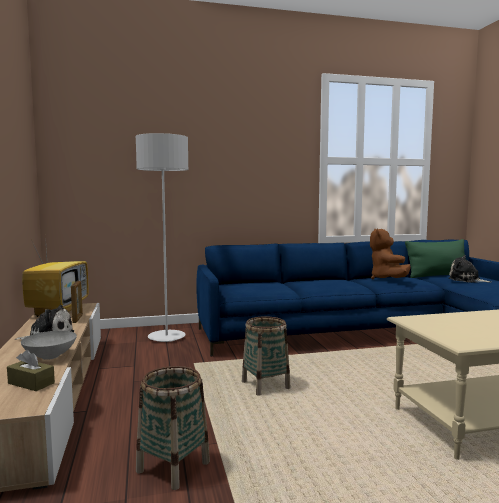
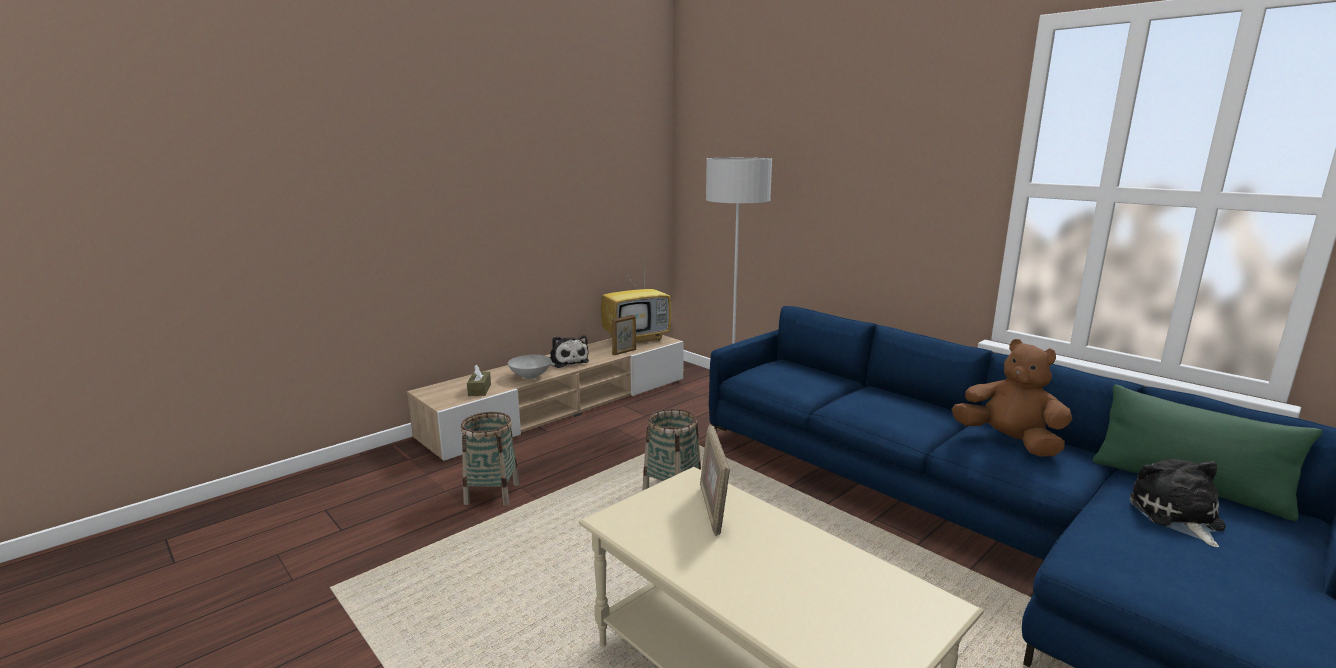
camera: 60 degrees right, 10 degrees up
brown plush toy [370,229,411,280] -> brown plush toy turned 75 degrees clockwise [951,339,1072,457]
none -> picture frame [700,425,730,536]

